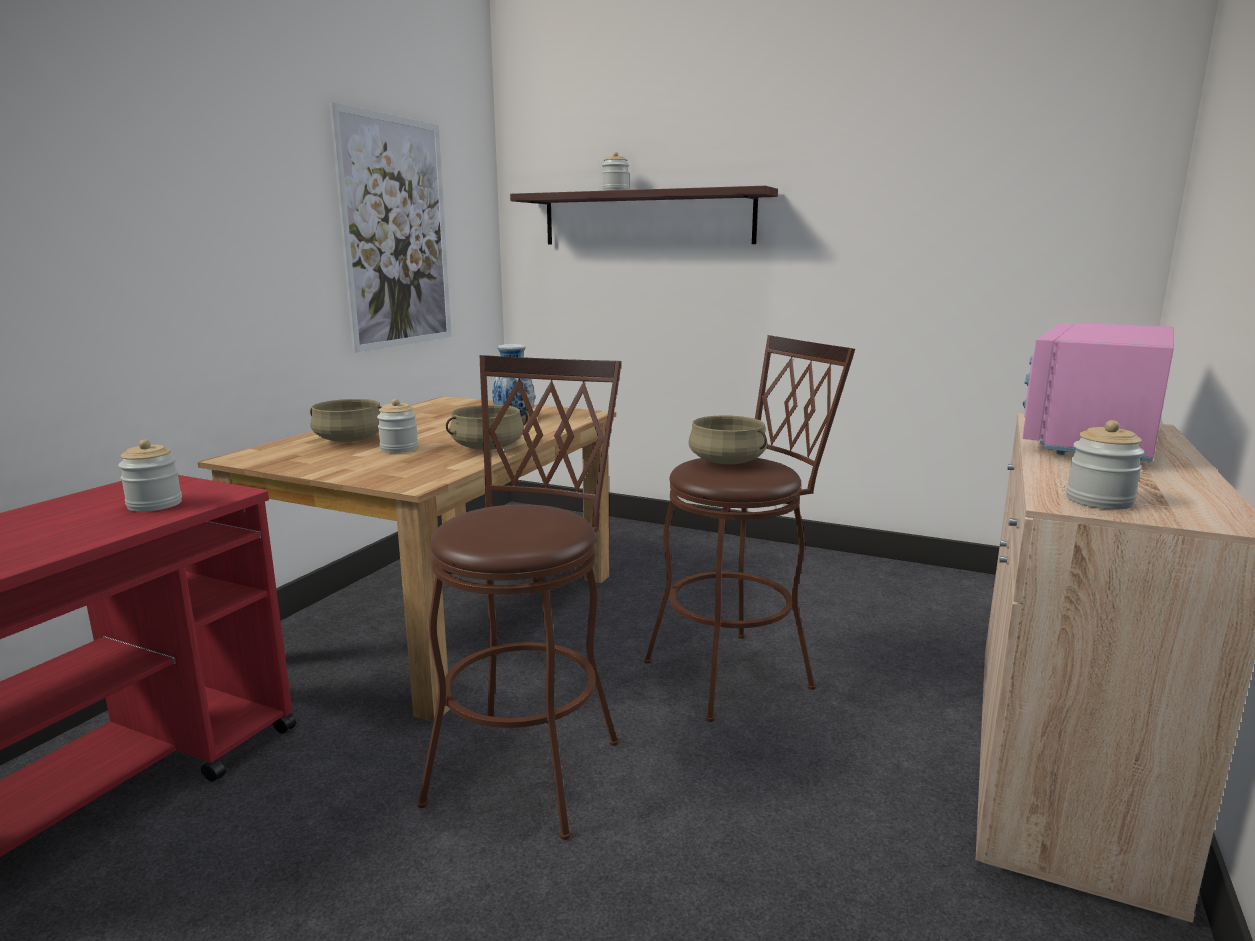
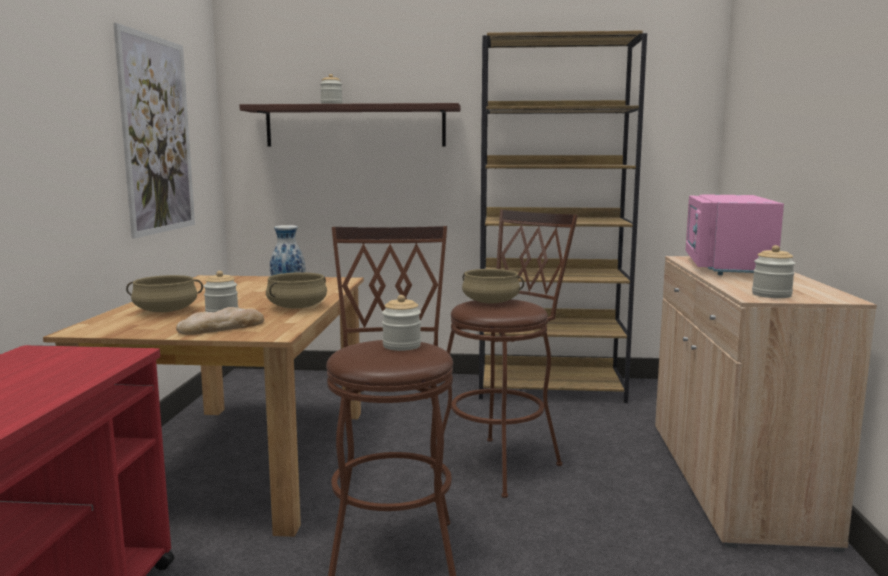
camera: 20 degrees left, 5 degrees down
jar [118,440,182,512] -> jar moved to [382,295,421,351]
none -> bread [176,307,264,335]
none -> brown bookcase [479,30,647,403]

